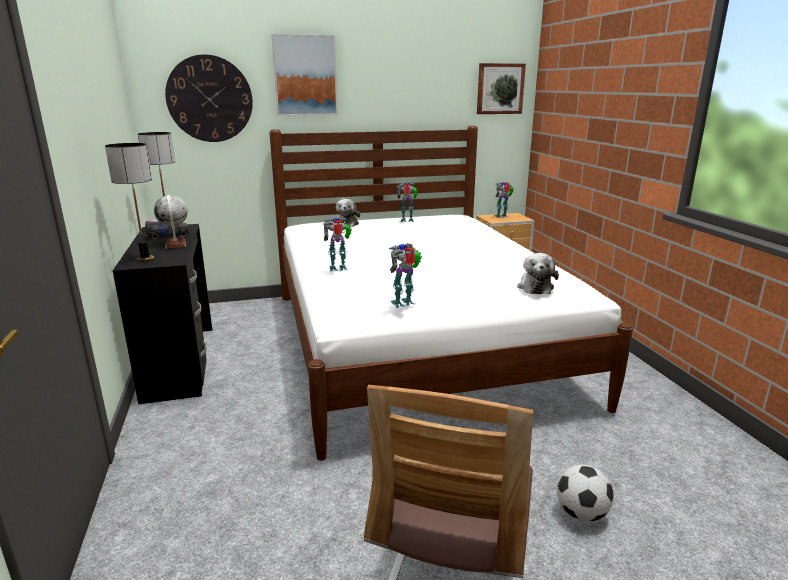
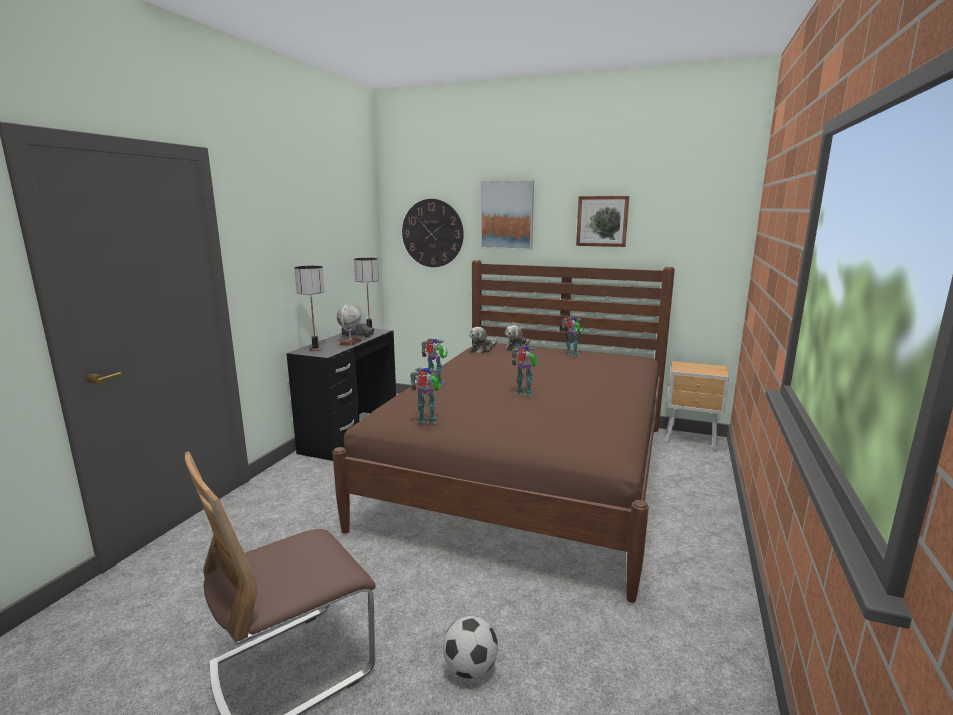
camera: 35 degrees right, 5 degrees down
white bed [269,126,633,461] -> brown bed [332,260,675,603]
picture [477,63,526,114] -> picture moved to [576,196,629,247]
toy robot [494,182,514,218] -> toy robot moved to [511,346,537,396]
plush toy [517,253,559,294] -> plush toy moved to [469,327,497,354]

